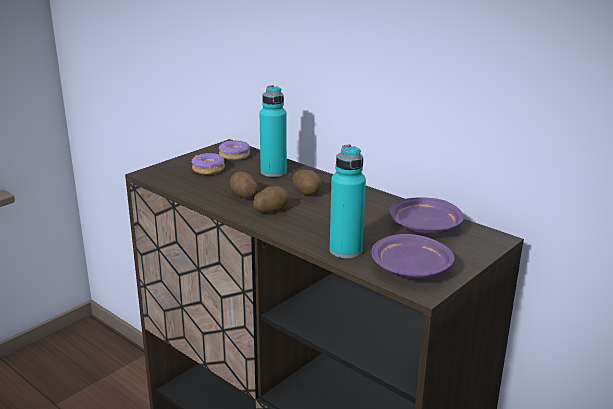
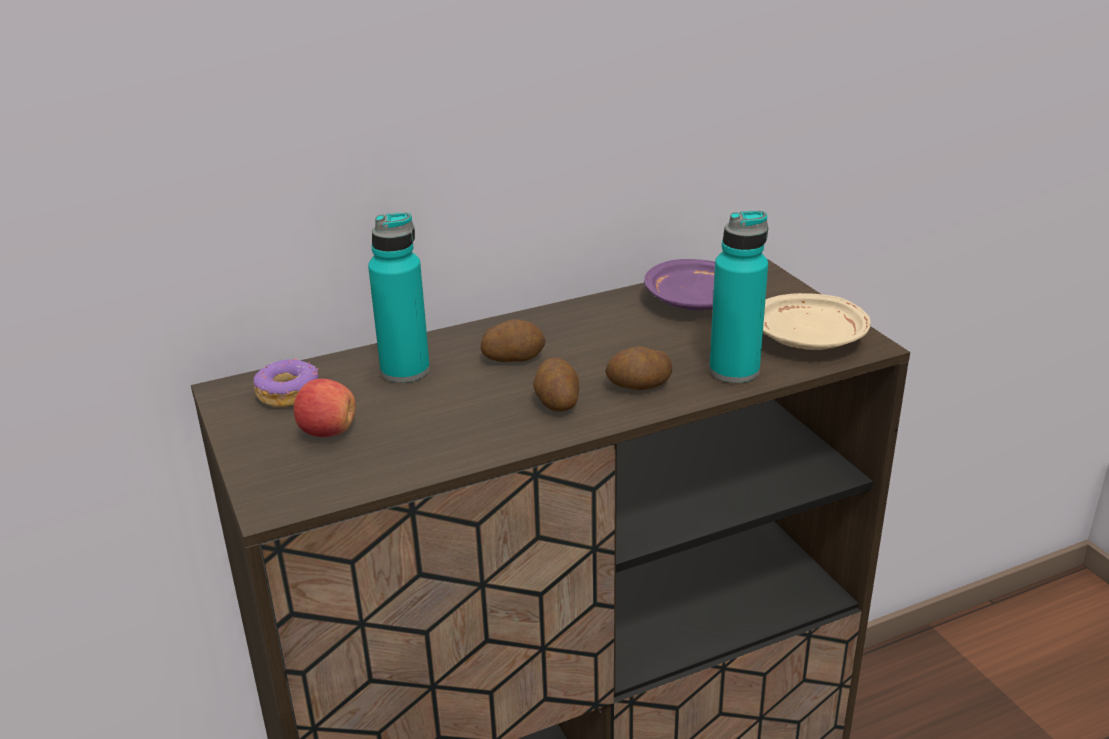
camera: 65 degrees left, 5 degrees up
donut [192,153,225,175] -> apple [294,379,356,437]
potato [230,172,259,199] -> potato moved to [605,346,672,390]
purple plate [372,234,455,279] -> beige plate [763,293,871,350]

